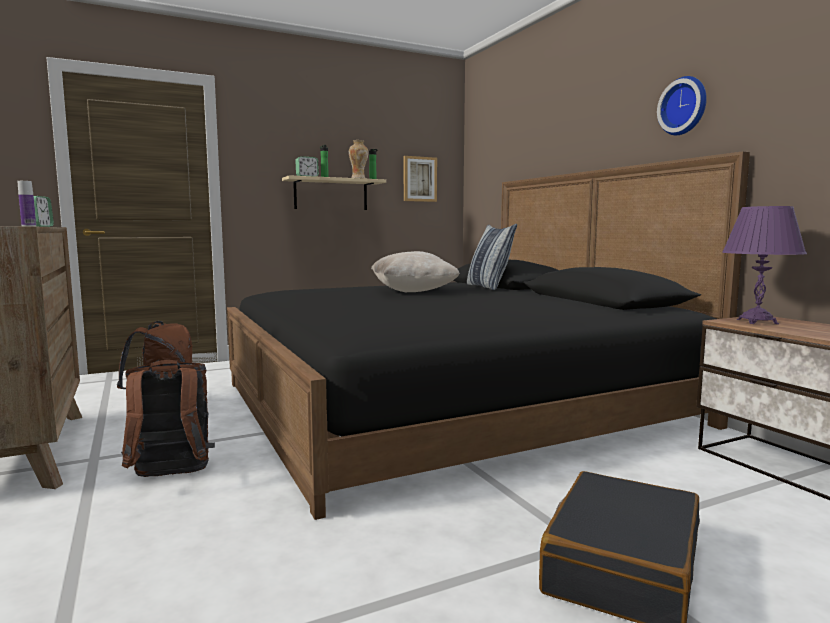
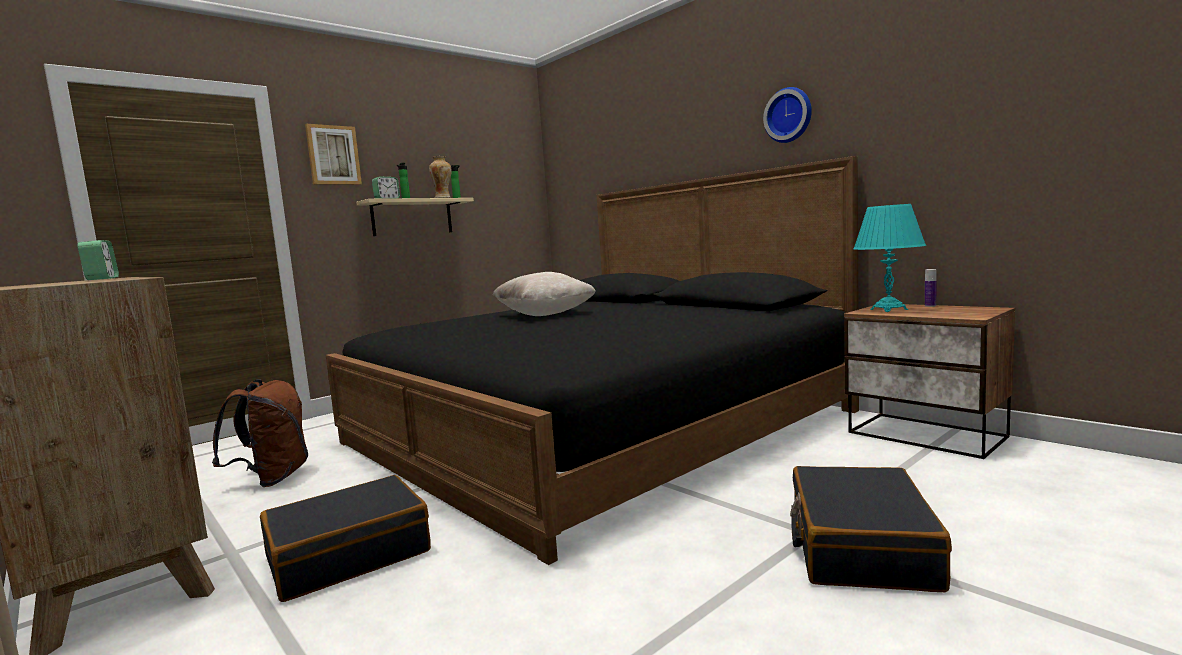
camera: 15 degrees left, 0 degrees up
bottle [18,181,36,226] -> bottle moved to [925,269,937,307]
brown backpack [121,360,215,477] -> black suitcase [260,475,431,602]
picture [404,156,437,202] -> picture moved to [305,124,362,185]
pillow [467,224,517,290] -> none
purple table lamp [722,206,807,324] -> turquoise table lamp [854,204,926,312]

